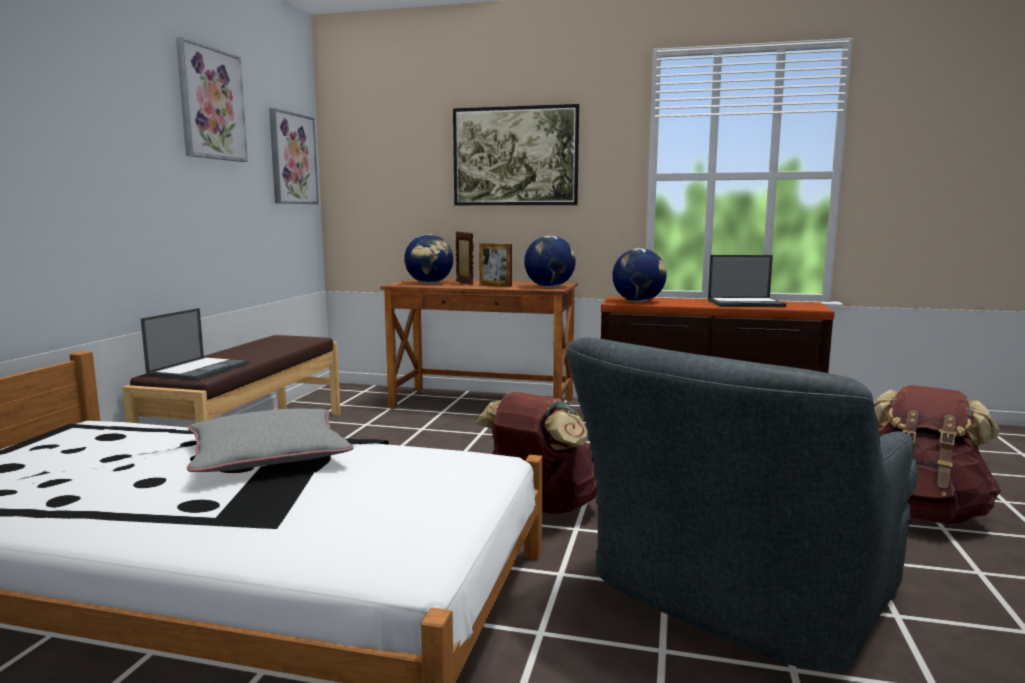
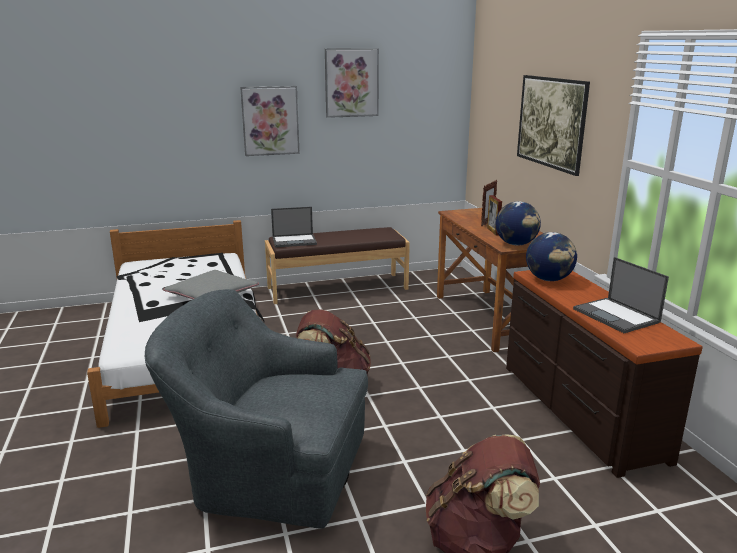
camera: 60 degrees right, 10 degrees up
picture [269,108,318,204] -> picture moved to [240,86,300,156]
globe [404,234,453,284] -> none

